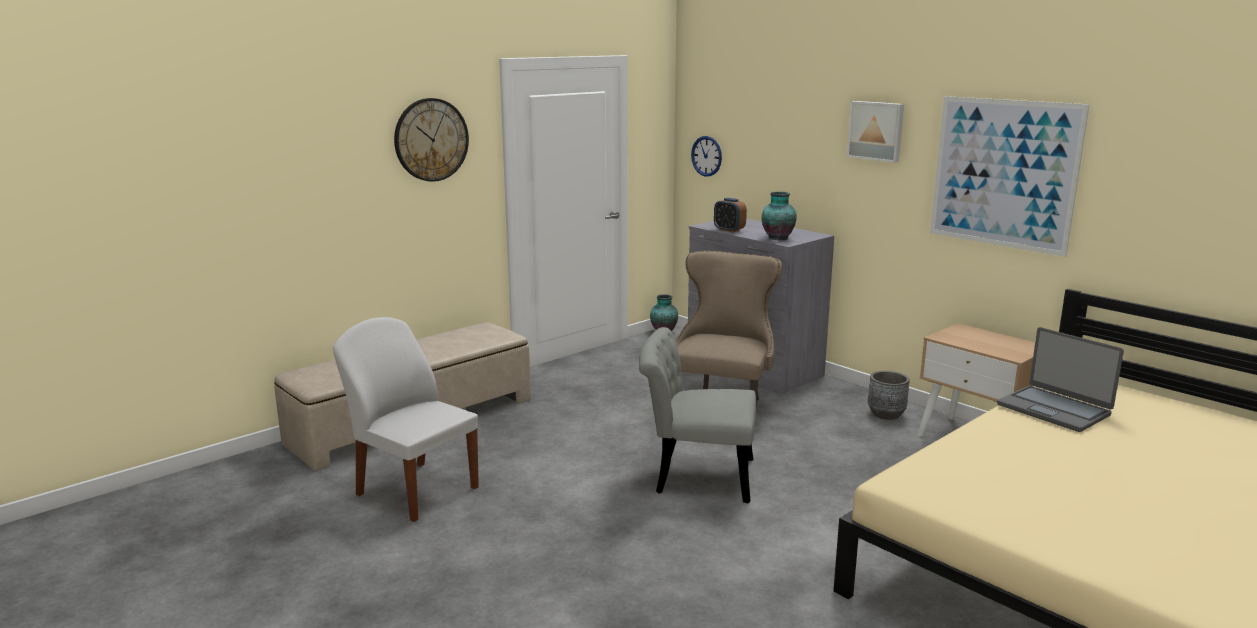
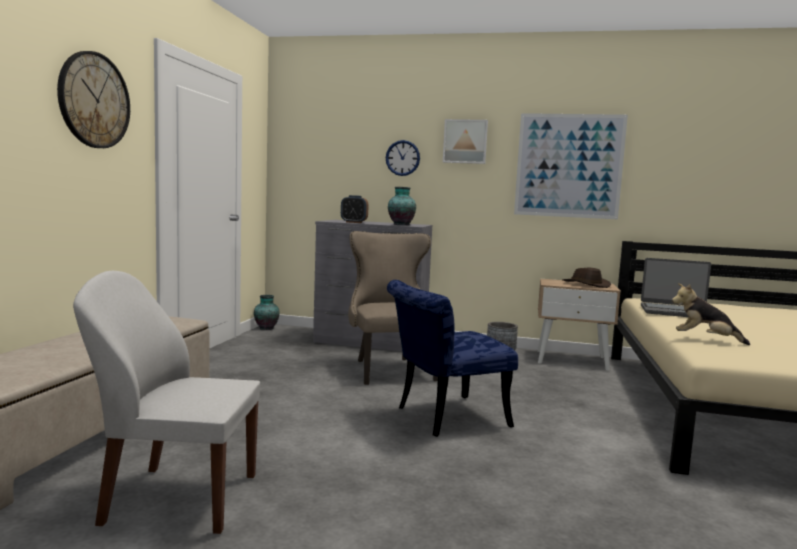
camera: 35 degrees left, 10 degrees down
grey chair [639,327,756,503] -> blue chair [387,280,518,437]
wall clock [691,136,722,177] -> wall clock moved to [386,140,420,176]
none -> brown hat [562,268,611,288]
none -> plush toy [672,283,750,345]

